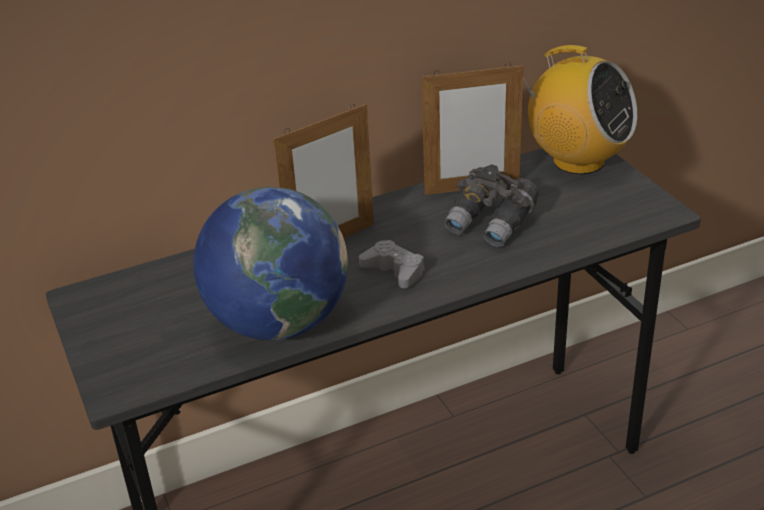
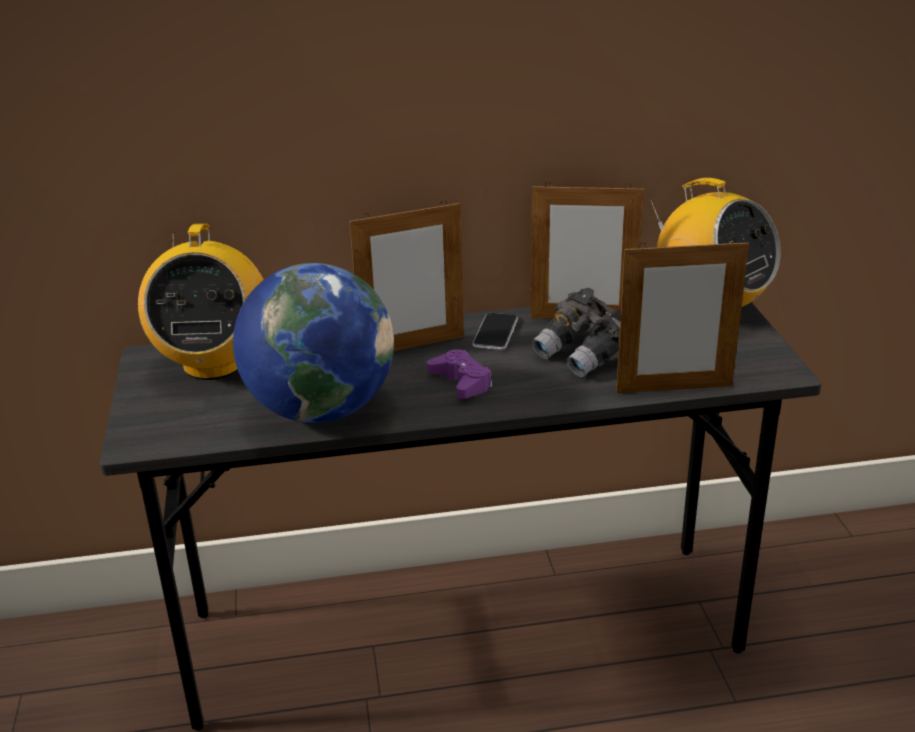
camera: 15 degrees right, 5 degrees down
grey game controller [359,240,424,288] -> purple game controller [427,349,492,399]
none -> radio [138,224,264,380]
none -> phone [472,313,518,350]
none -> picture frame [616,238,749,393]

